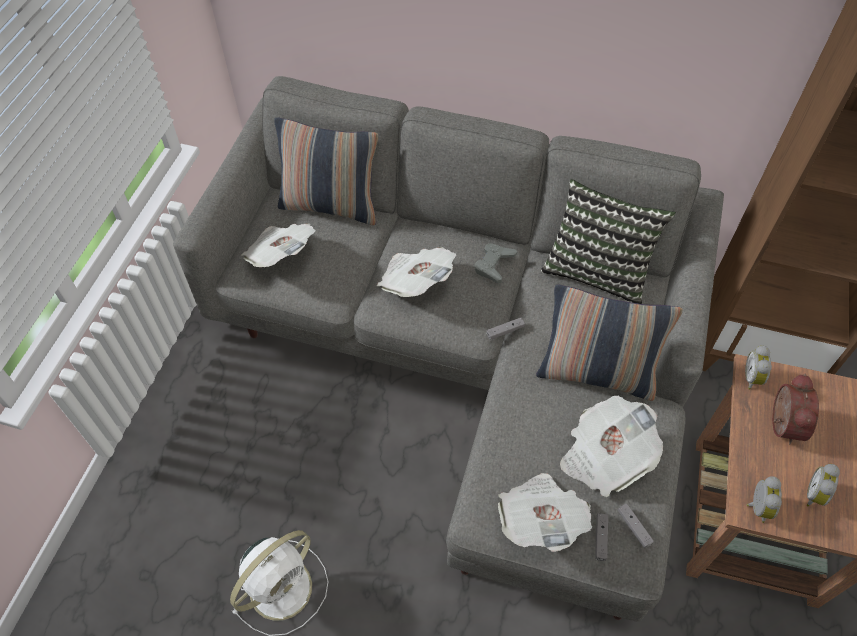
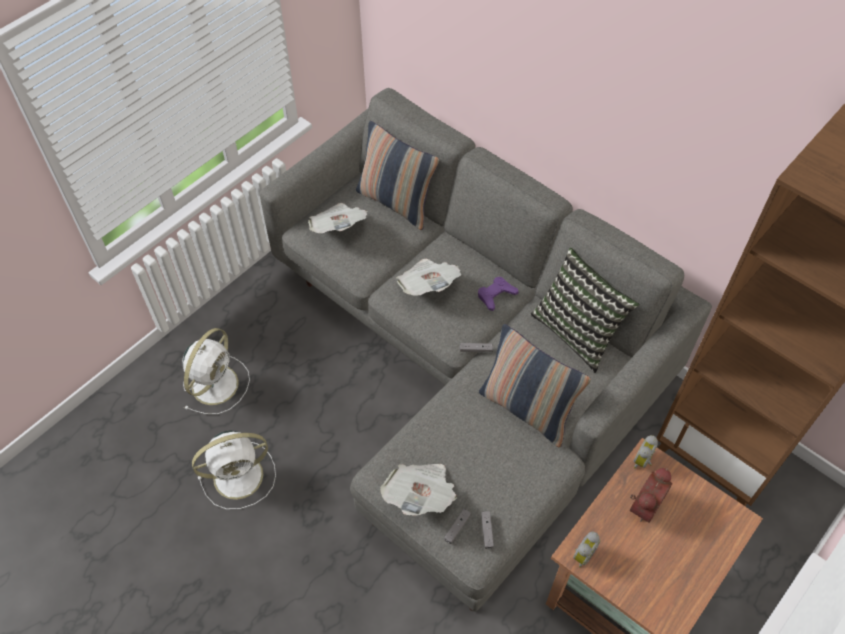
camera: 25 degrees right, 0 degrees up
grey game controller [475,243,517,283] -> purple game controller [478,277,519,311]
newspaper [560,396,663,497] -> none
alarm clock [807,464,840,507] -> none
none -> white fan [182,328,250,414]

